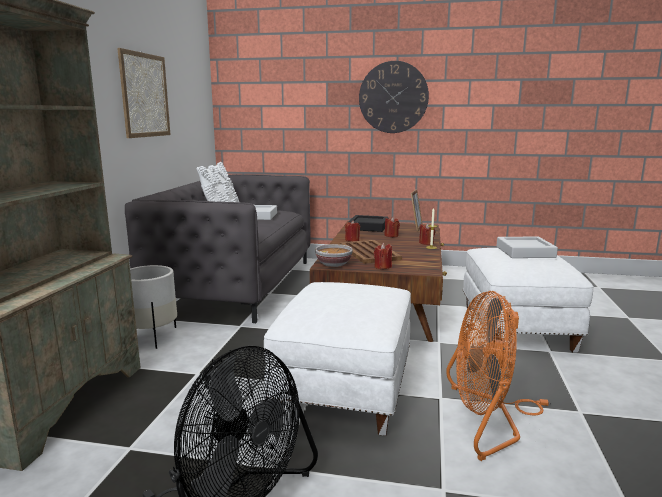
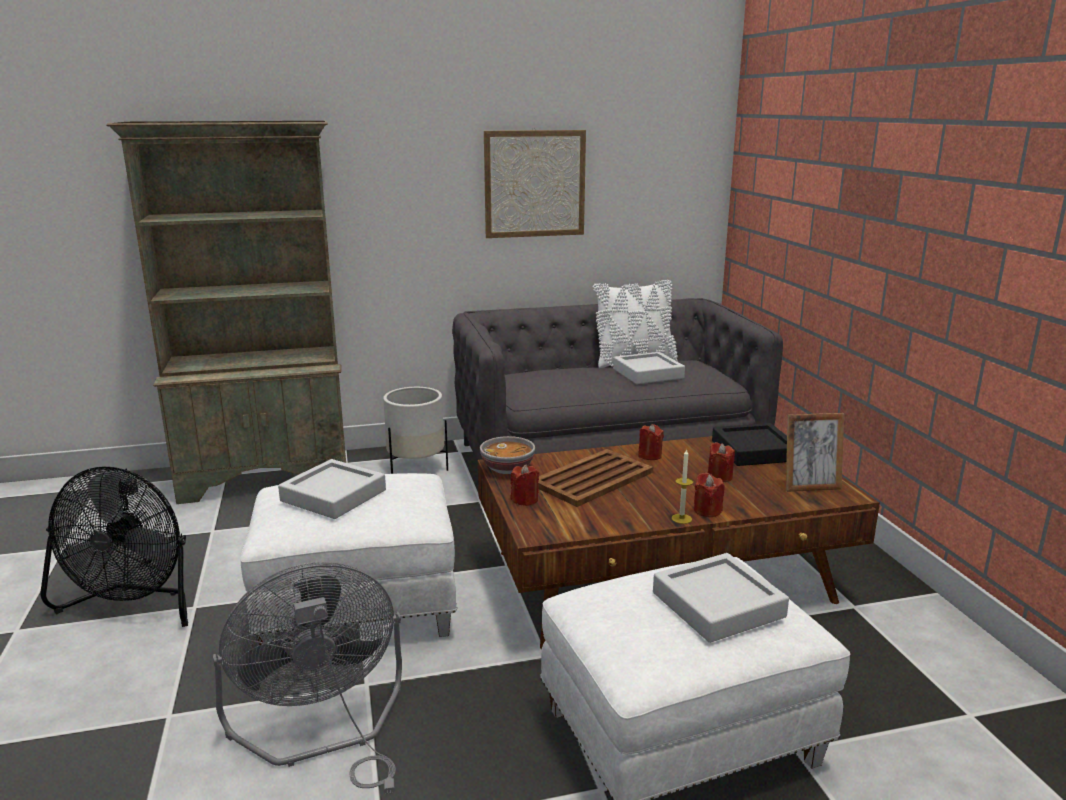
camera: 65 degrees right, 5 degrees up
wall clock [359,61,429,133] -> none
orange fan [446,291,551,461] -> grey fan [213,562,402,794]
none -> grey tray [278,459,386,519]

